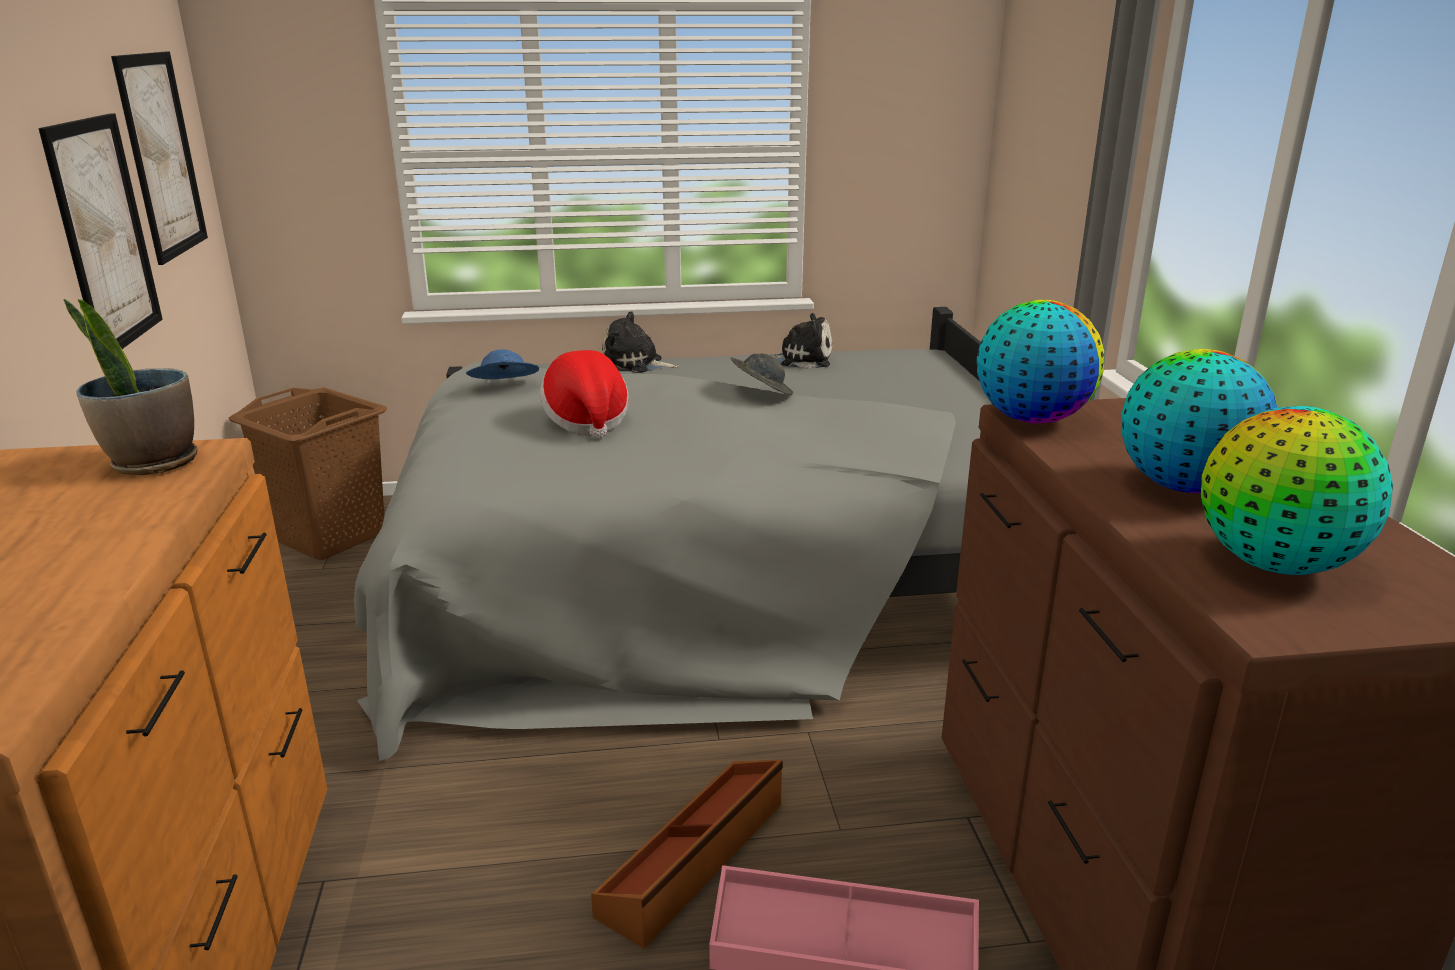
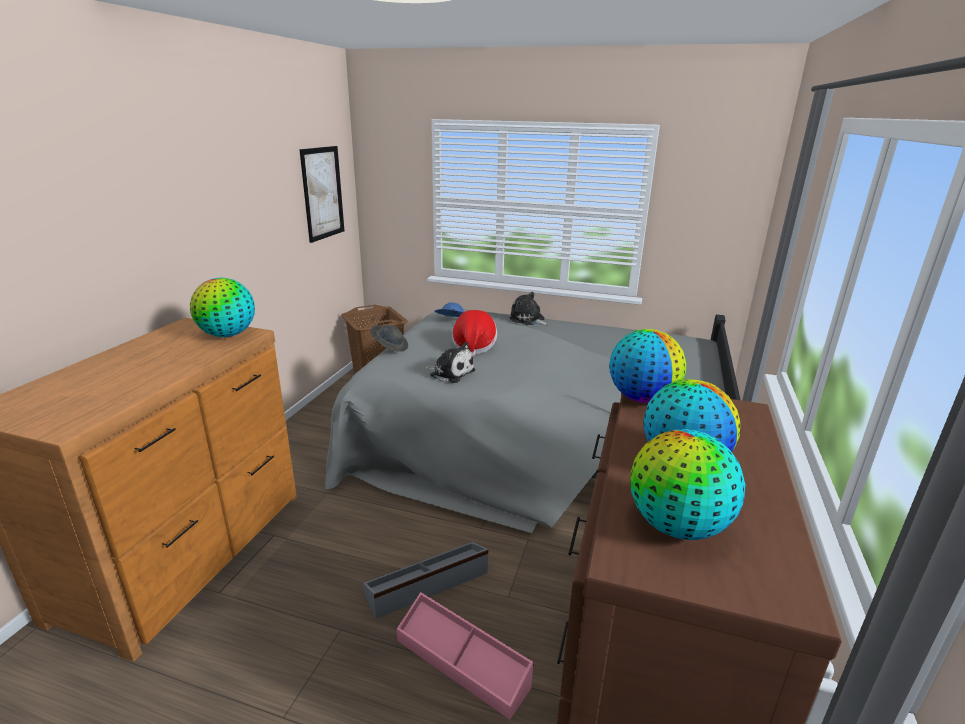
camera: 25 degrees right, 0 degrees up
picture [38,113,163,349] -> none
potted plant [63,299,197,476] -> globe [190,278,255,337]
brown storage box [591,760,783,949] -> grey storage box [364,542,488,619]
grey hat [731,353,794,395] -> grey hat moved to [371,325,408,352]
plush toy [772,313,832,369] -> plush toy moved to [424,342,475,383]

